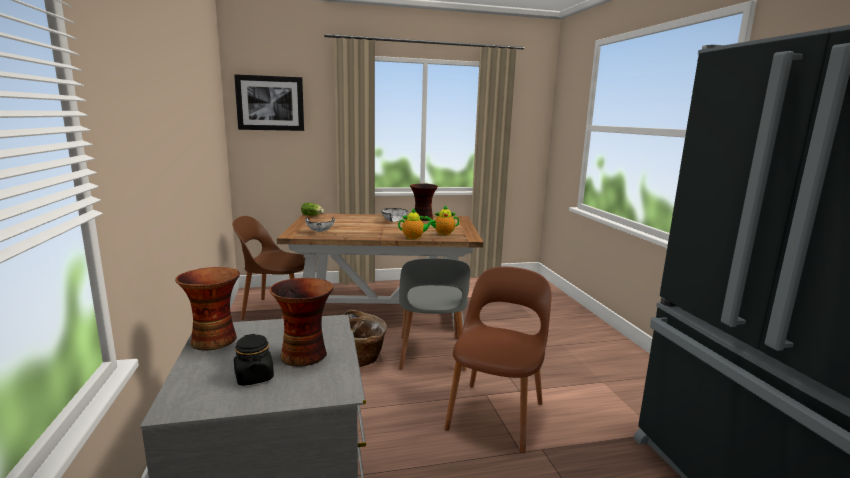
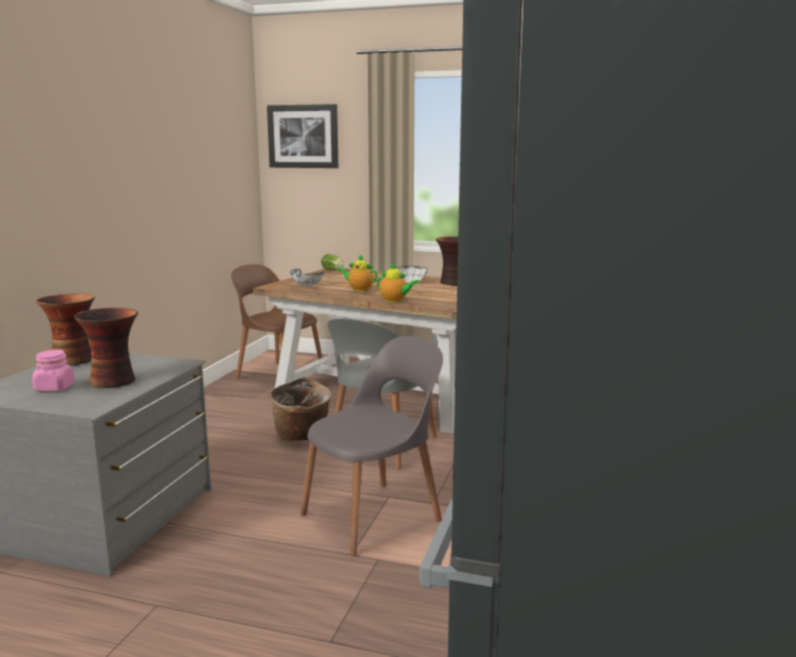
camera: 30 degrees right, 0 degrees up
black jar [234,334,274,386] -> pink jar [32,350,75,391]
teapot [424,205,459,235] -> teapot moved to [337,255,377,292]
brown chair [444,266,551,453] -> grey chair [300,336,443,556]

